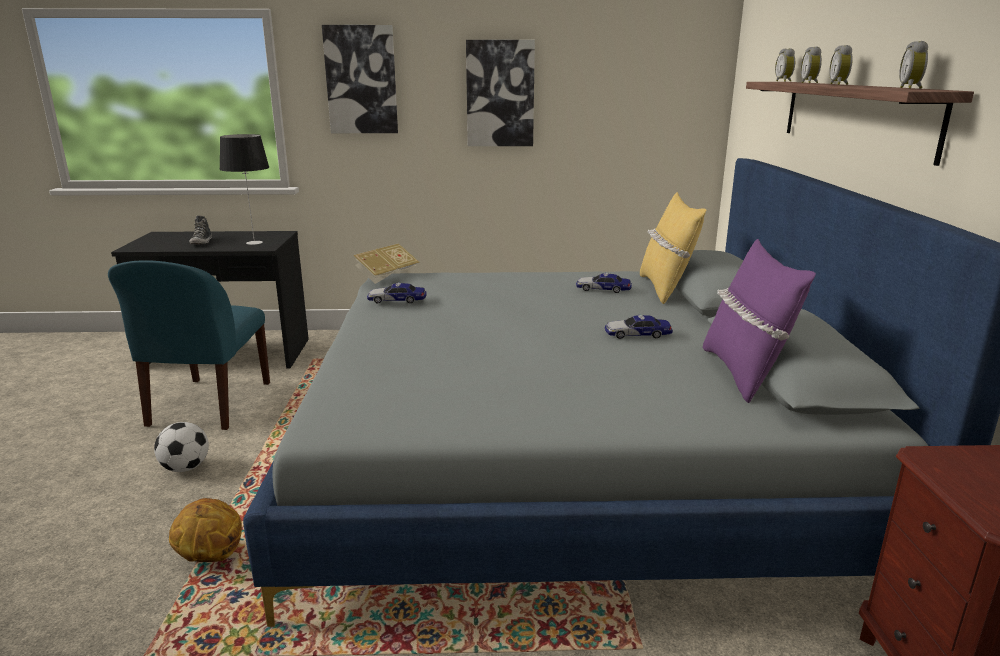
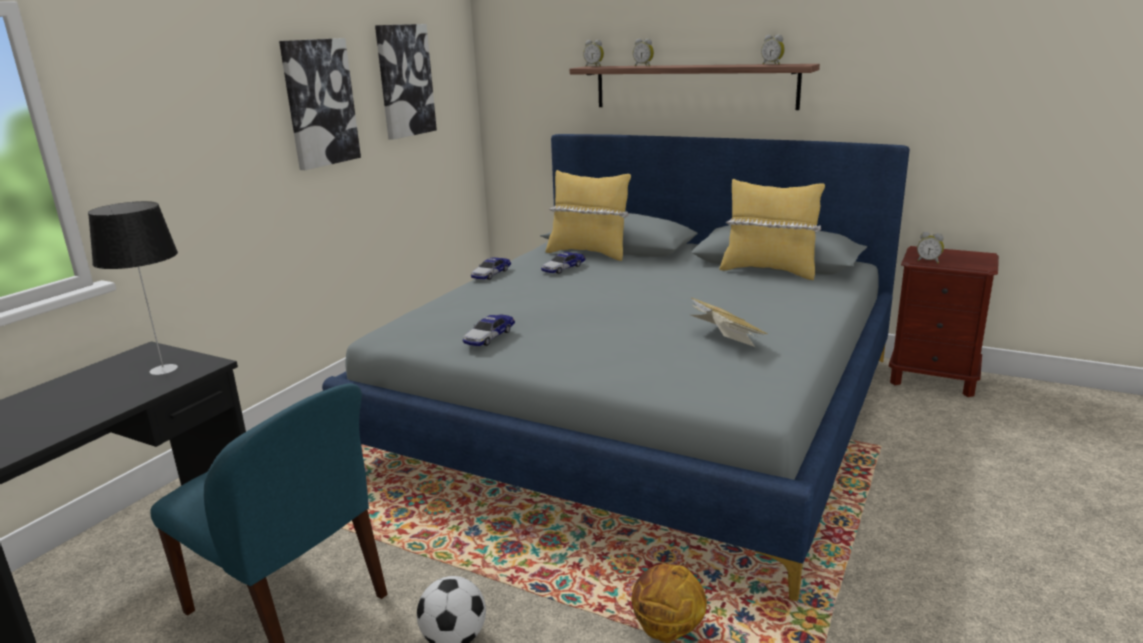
camera: 60 degrees left, 0 degrees up
shoe [189,216,212,244] -> none
picture [322,25,398,133] -> picture moved to [375,24,437,140]
book [353,243,420,284] -> book moved to [691,297,767,347]
toy car [605,315,673,339] -> toy car moved to [471,257,511,280]
purple pillow [703,239,816,403] -> yellow pillow [720,179,825,280]
alarm clock [829,45,853,85] -> alarm clock moved to [917,232,944,264]

